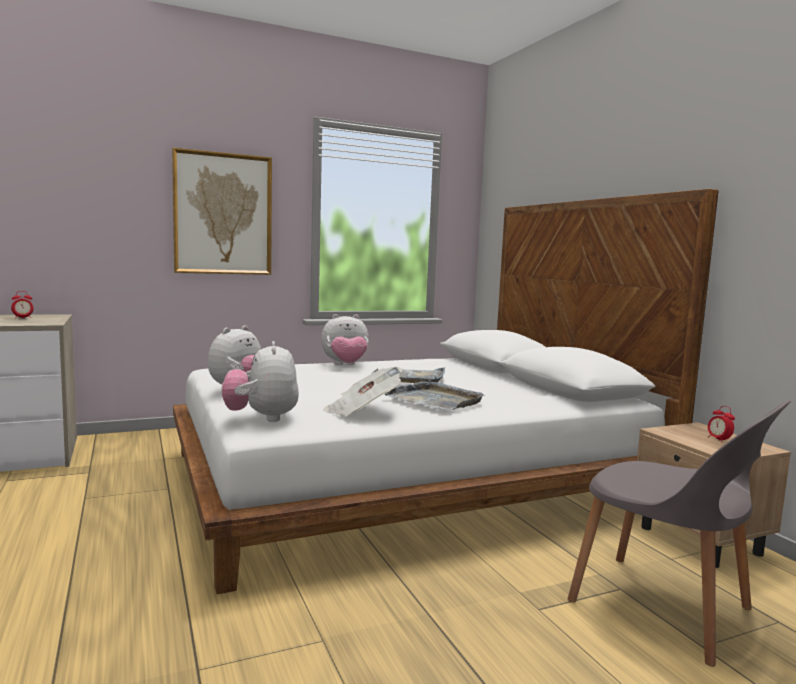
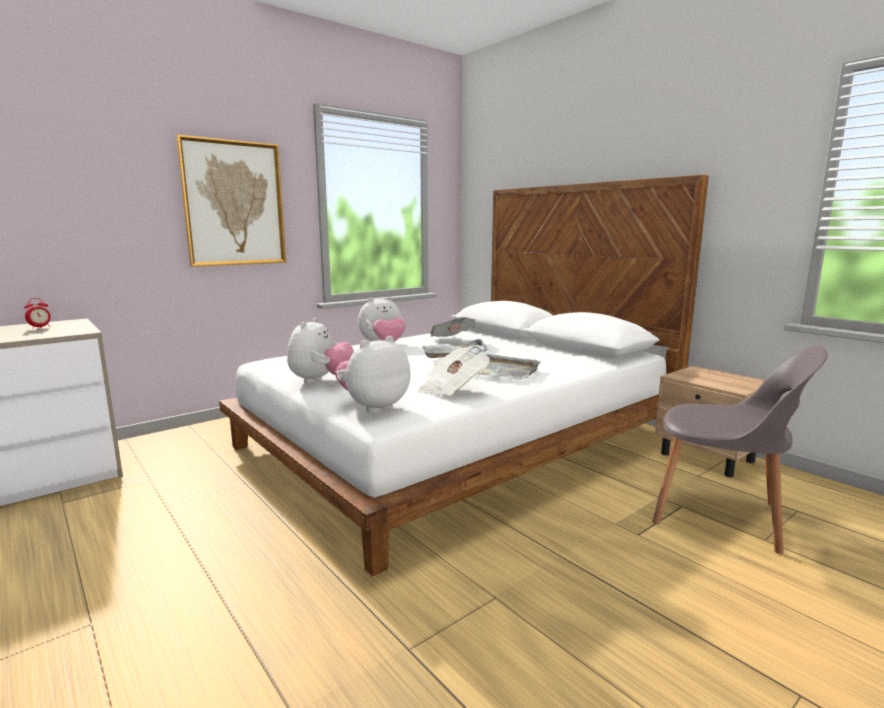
camera: 15 degrees left, 5 degrees up
plush toy [222,341,299,422] -> plush toy turned 75 degrees clockwise [335,336,410,413]
alarm clock [707,406,735,443] -> none
none -> newspaper [430,317,476,337]

